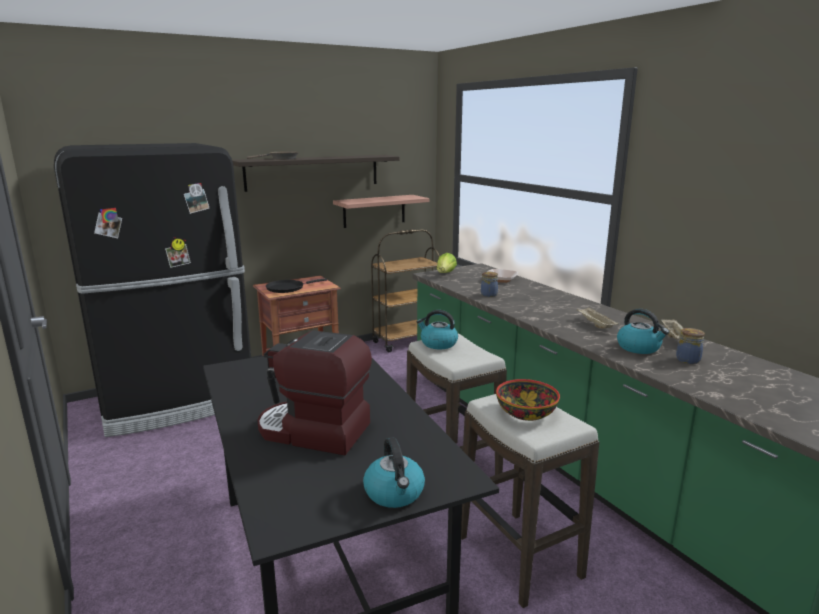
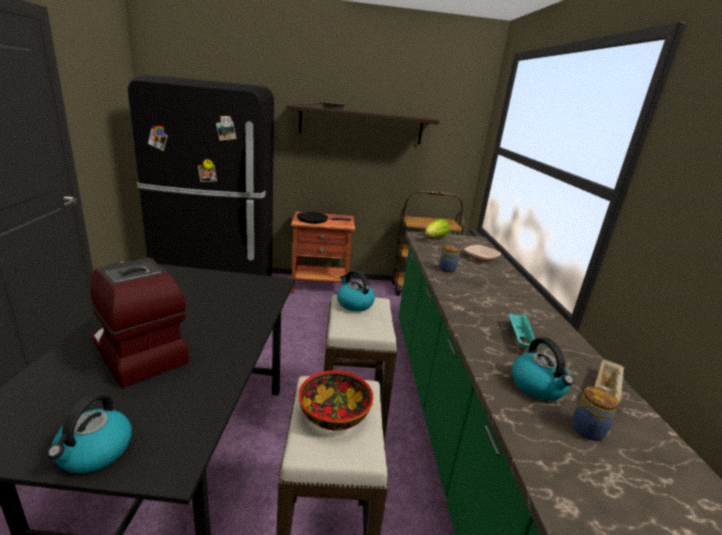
camera: 25 degrees right, 5 degrees up
shelf [333,195,430,228] -> none
beige tray [577,307,619,329] -> turquoise tray [508,313,538,348]

